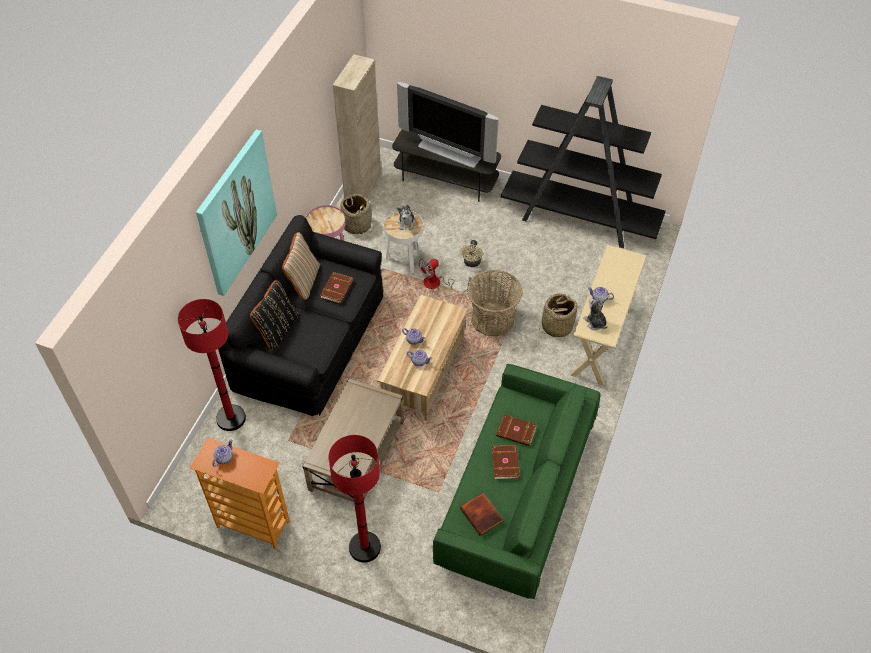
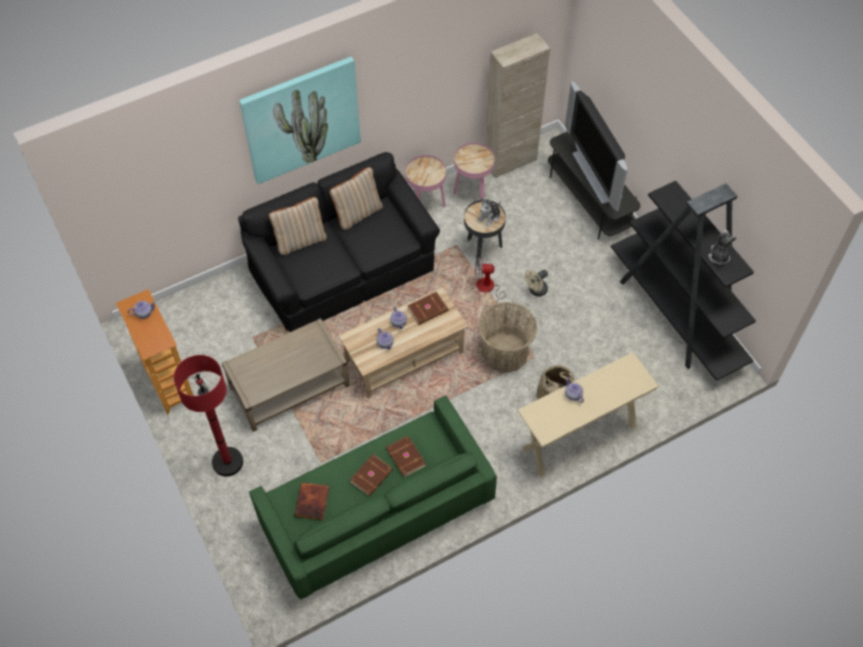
camera: 40 degrees right, 5 degrees up
red floor lamp [178,299,246,431] -> none
black pillow [250,280,299,350] -> beige pillow [269,197,327,255]
brown book [320,272,354,304] -> brown book moved to [407,292,449,325]
basket [340,194,372,234] -> pink side table [453,143,495,200]
white side table [384,211,423,273] -> black side table [464,200,506,266]
plush toy [583,298,608,331] -> plush toy moved to [708,230,737,265]

